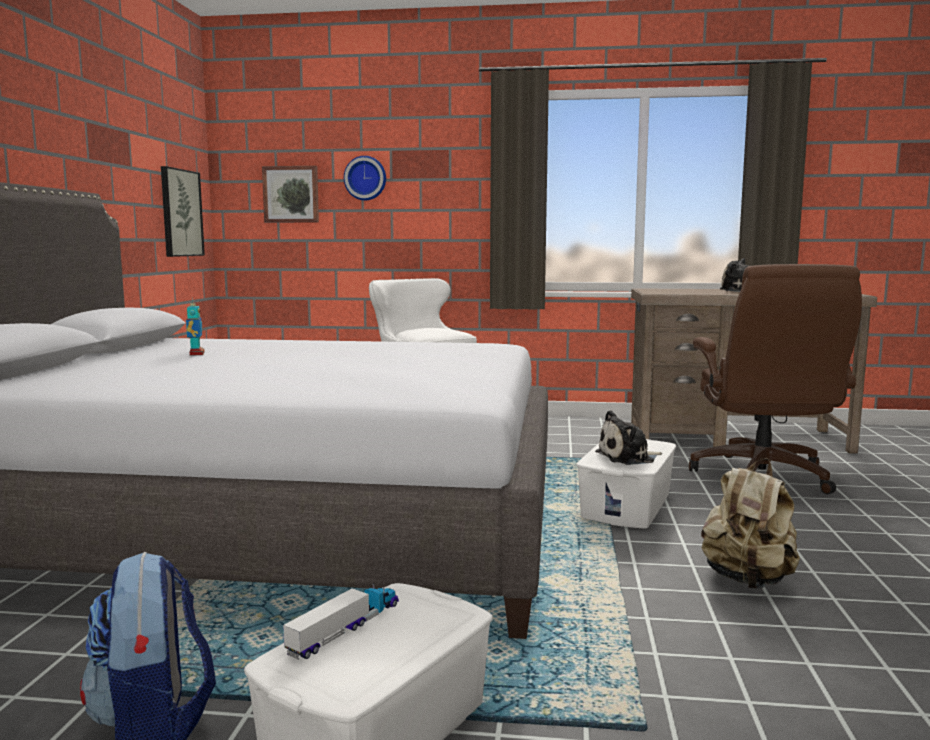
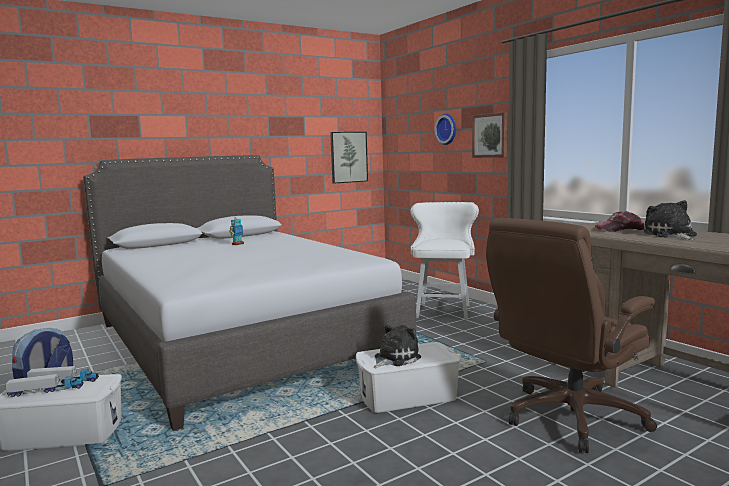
camera: 50 degrees right, 0 degrees up
picture [262,166,319,223] -> picture moved to [472,112,507,158]
plush toy [595,410,662,465] -> plush toy turned 105 degrees clockwise [374,325,421,368]
beige backpack [701,458,800,589] -> none
none -> toy truck [5,374,83,397]
none -> cap [595,211,644,232]

